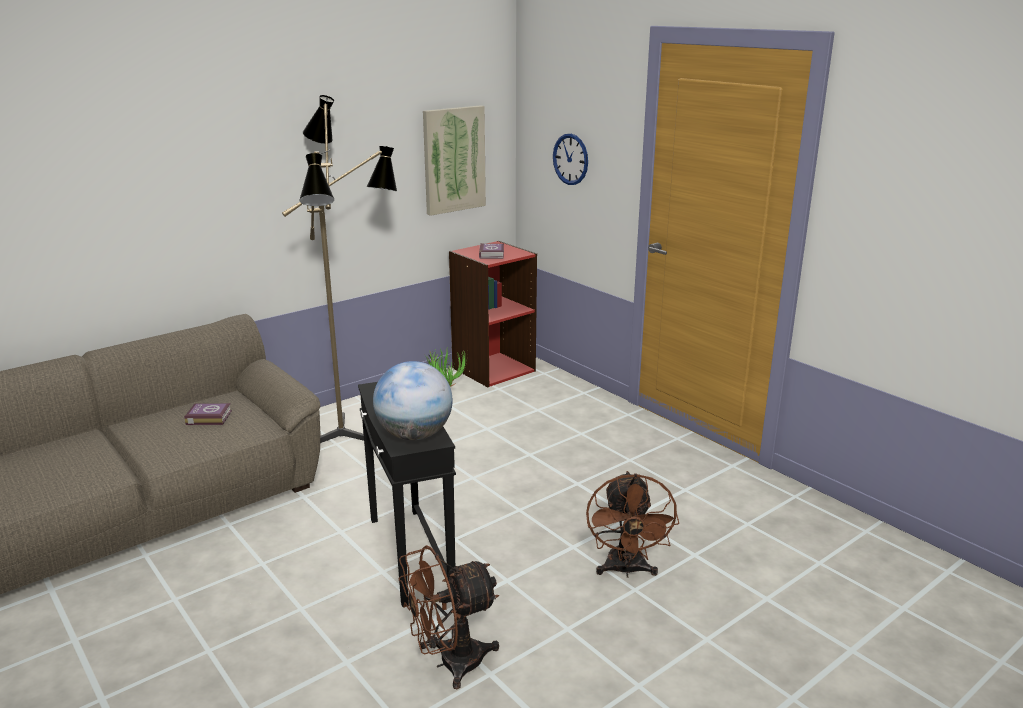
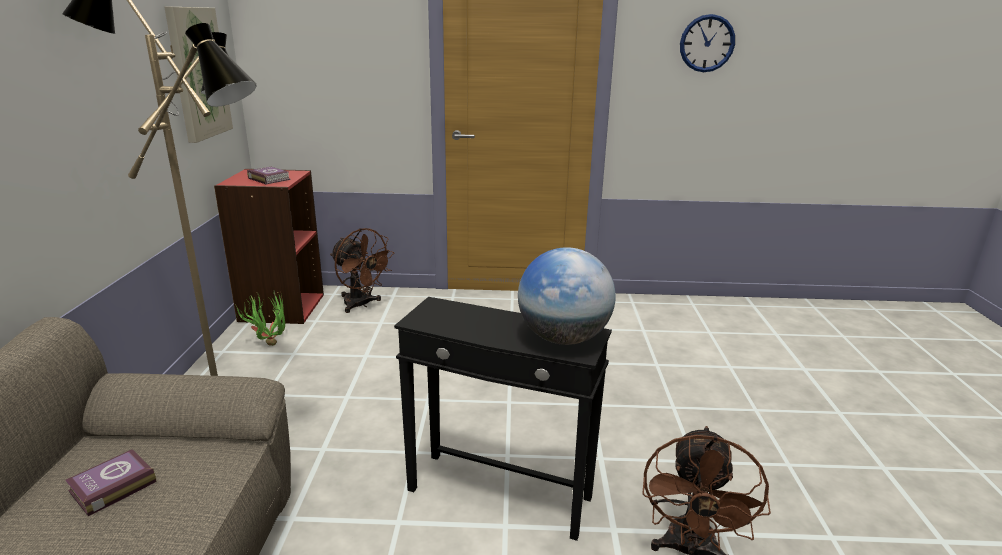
camera: 50 degrees left, 0 degrees up
wall clock [553,134,588,185] -> wall clock moved to [680,14,735,72]
brown fan [586,471,679,578] -> brown fan moved to [330,228,395,313]

